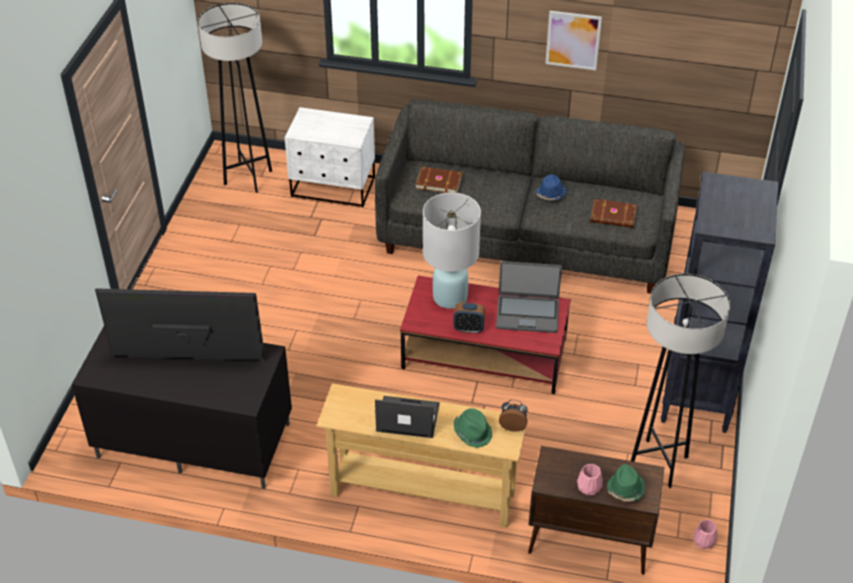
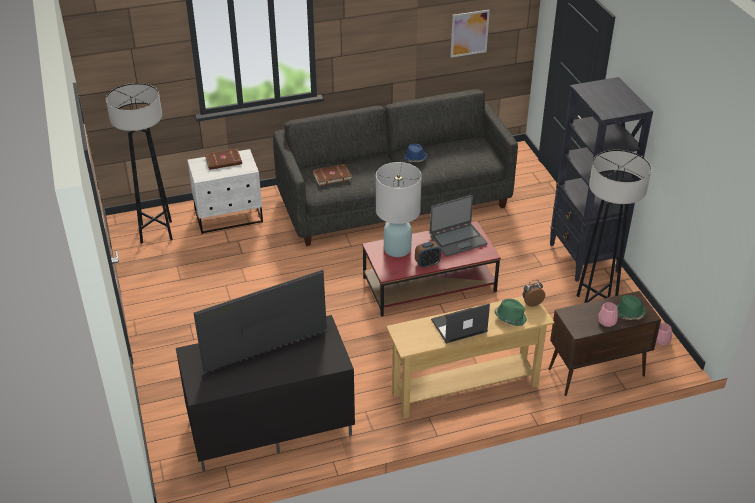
camera: 30 degrees left, 5 degrees down
picture [545,11,602,70] -> picture moved to [450,10,490,58]
brown book [590,199,637,228] -> brown book moved to [205,149,242,170]

